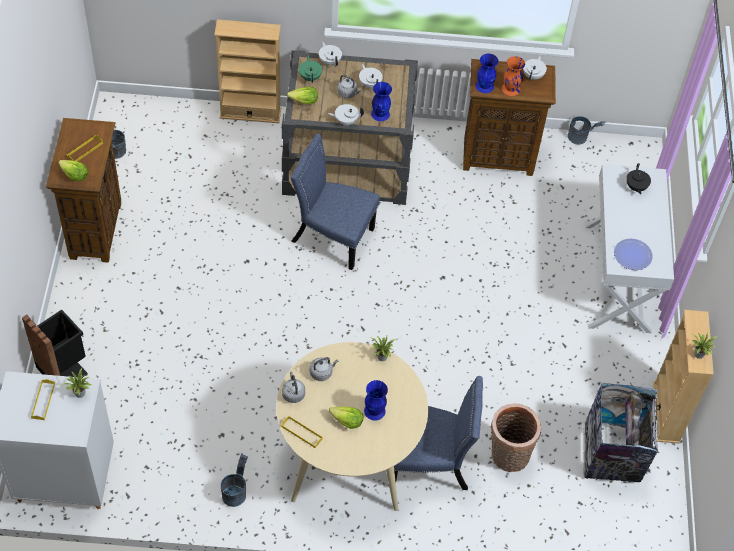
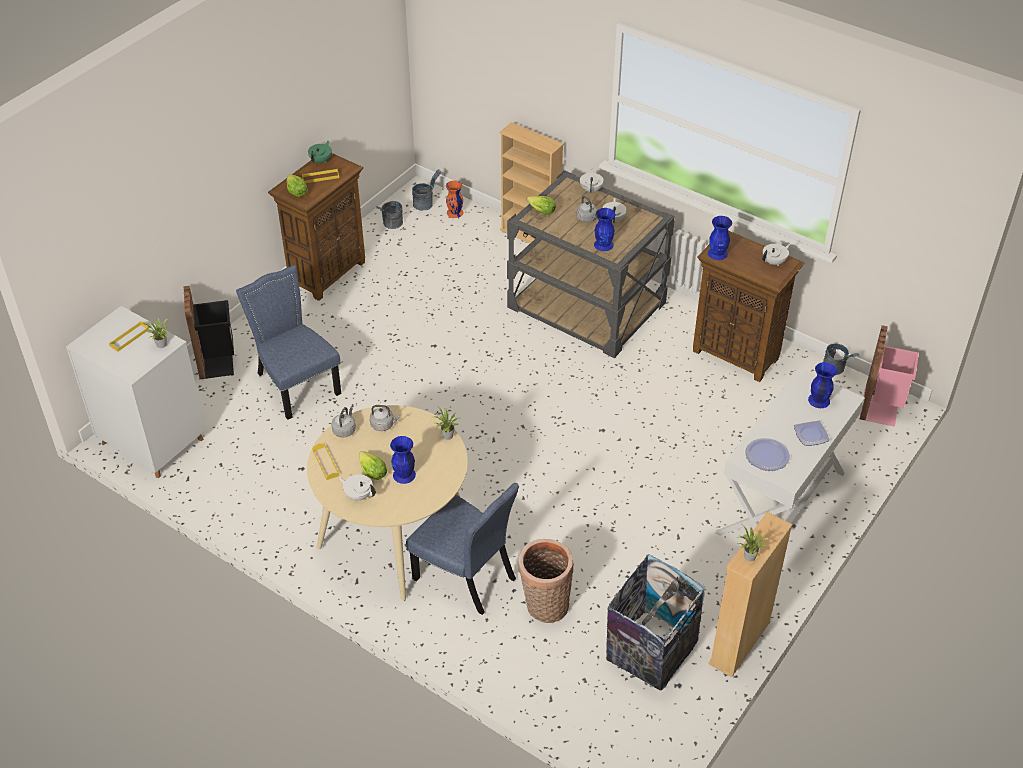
camera: 35 degrees right, 10 degrees down
grey bucket [221,453,248,507] -> grey bucket moved to [412,169,442,211]
blue chair [291,133,380,270] -> blue chair moved to [236,265,341,420]
green teapot [299,56,322,83] -> green teapot moved to [308,141,332,164]
white teapot [328,104,364,125] -> white teapot moved to [338,474,376,500]
orange vase [502,56,525,96] -> orange vase moved to [446,180,464,218]
black teapot [626,163,651,194] -> blue vase [808,362,837,408]
none -> plate [794,421,830,445]
none -> pink trash can [860,325,919,427]

